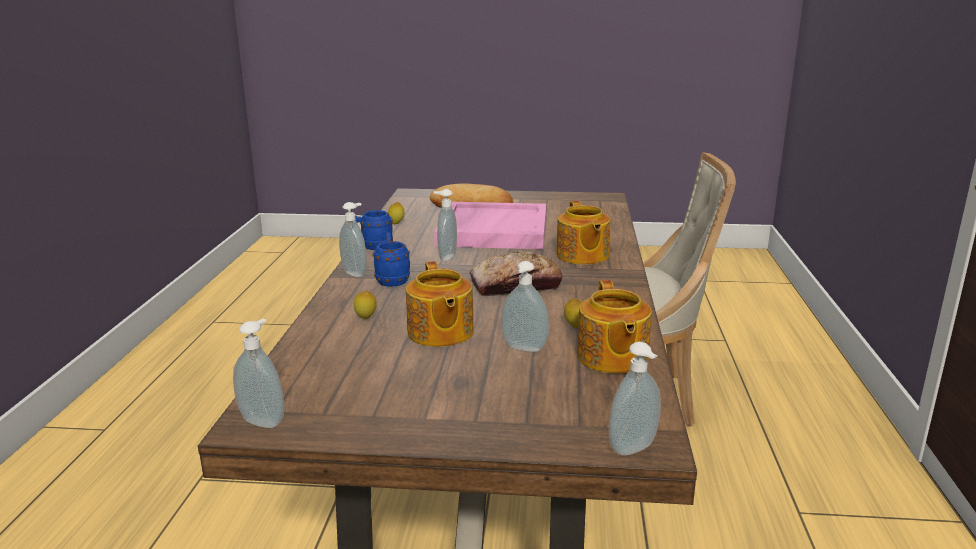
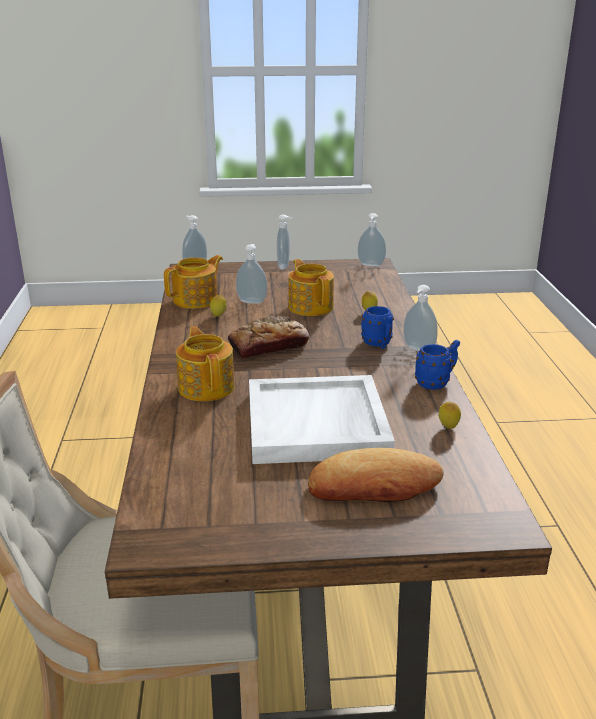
camera: 170 degrees right, 5 degrees up
soap dispenser [434,189,457,261] -> soap dispenser moved to [277,215,293,269]
pink tray [434,202,546,249] -> white tray [249,375,395,464]
teapot [577,280,652,374] -> teapot turned 60 degrees clockwise [164,255,223,309]

